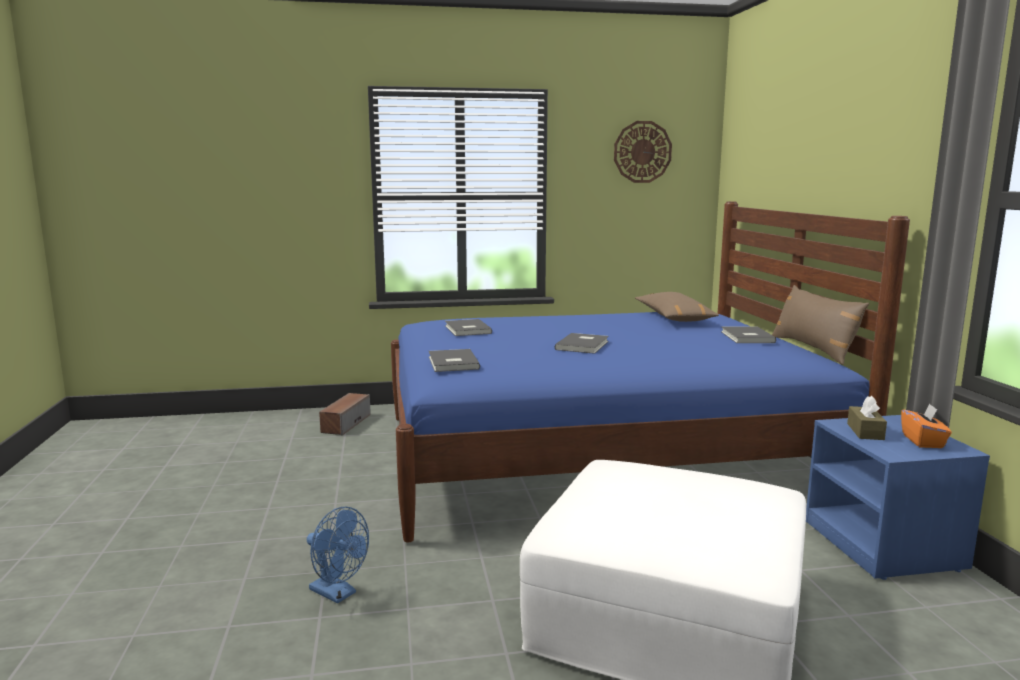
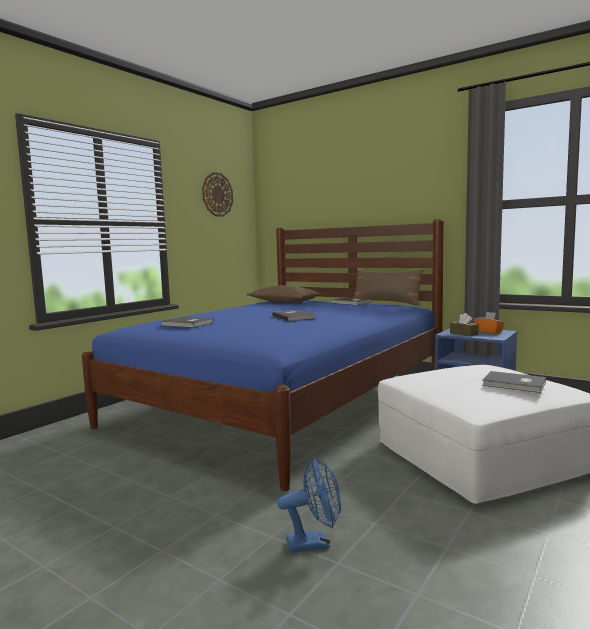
camera: 45 degrees left, 5 degrees down
speaker [319,393,371,435] -> none
grey book [429,349,480,372] -> grey book moved to [482,371,546,393]

